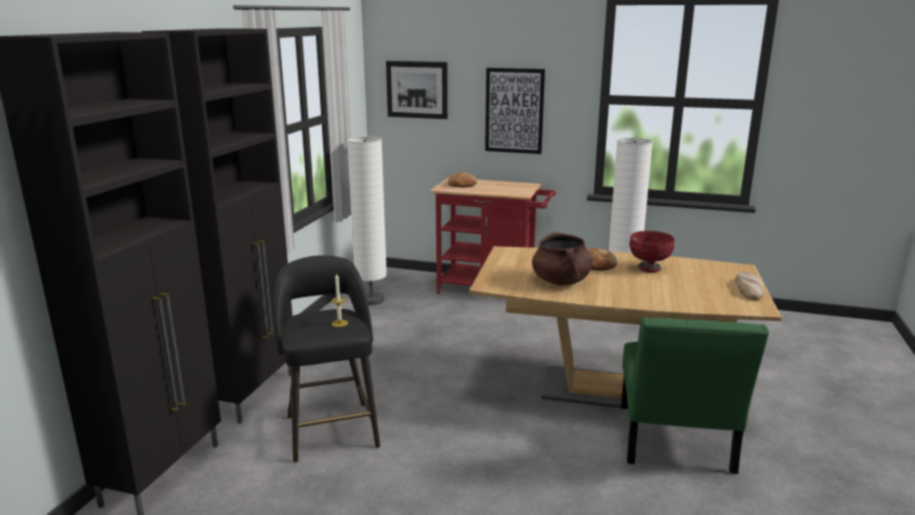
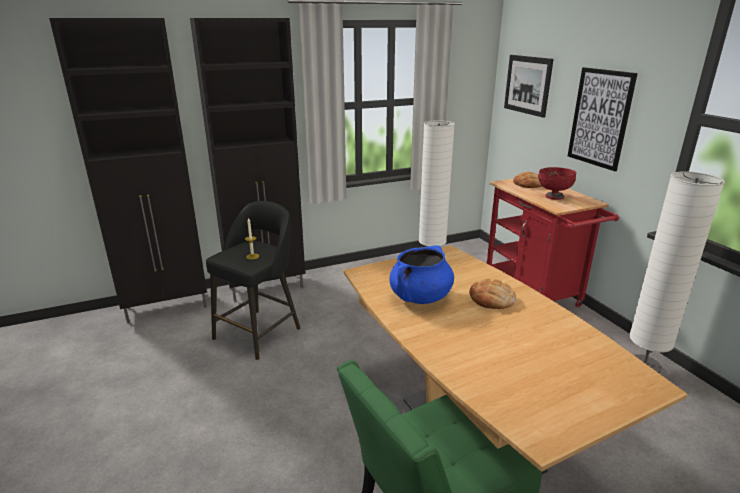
camera: 50 degrees right, 5 degrees up
brown cooking pot [532,232,593,286] -> blue cooking pot [390,246,454,304]
red bowl [629,231,675,272] -> red bowl moved to [538,167,576,200]
bread [735,272,765,300] -> none

